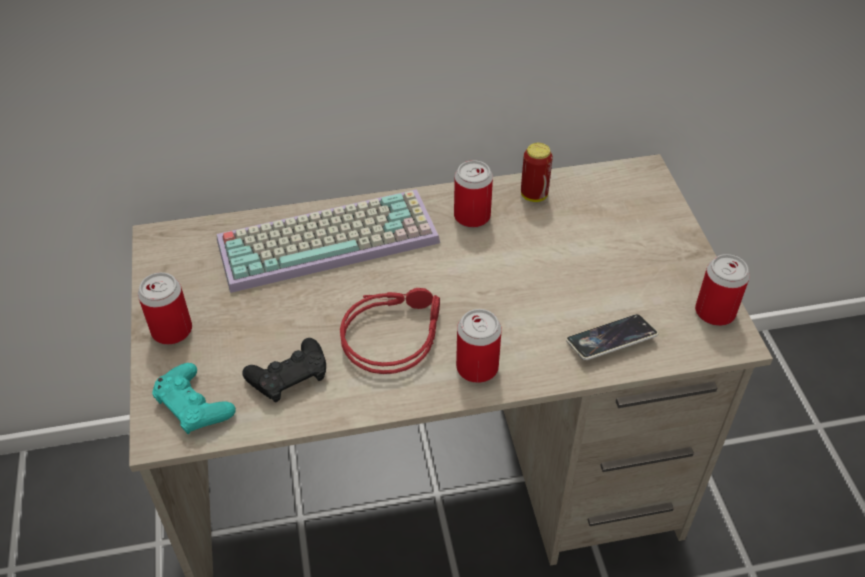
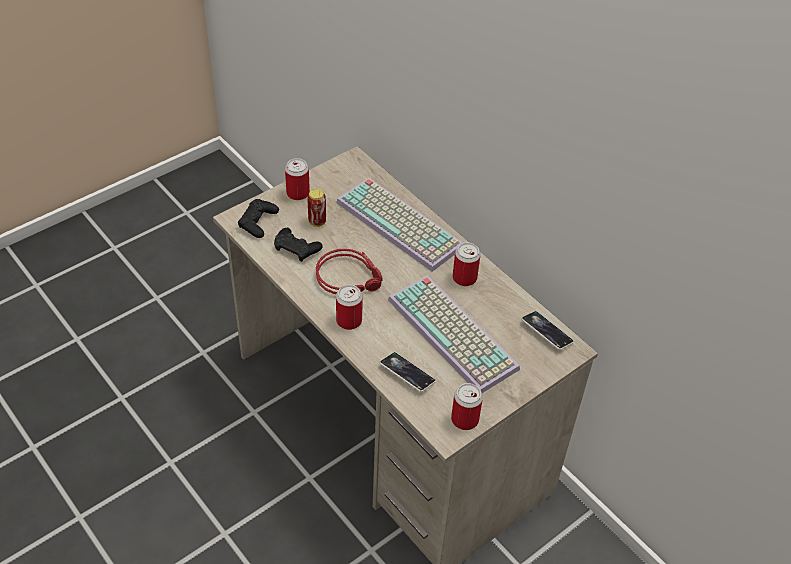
camera: 60 degrees right, 0 degrees up
turquoise game controller [152,363,236,434] -> black game controller [238,199,279,238]
can [521,143,553,202] -> can moved to [307,189,326,227]
none -> keyboard [388,275,520,393]
none -> phone [521,311,574,350]

